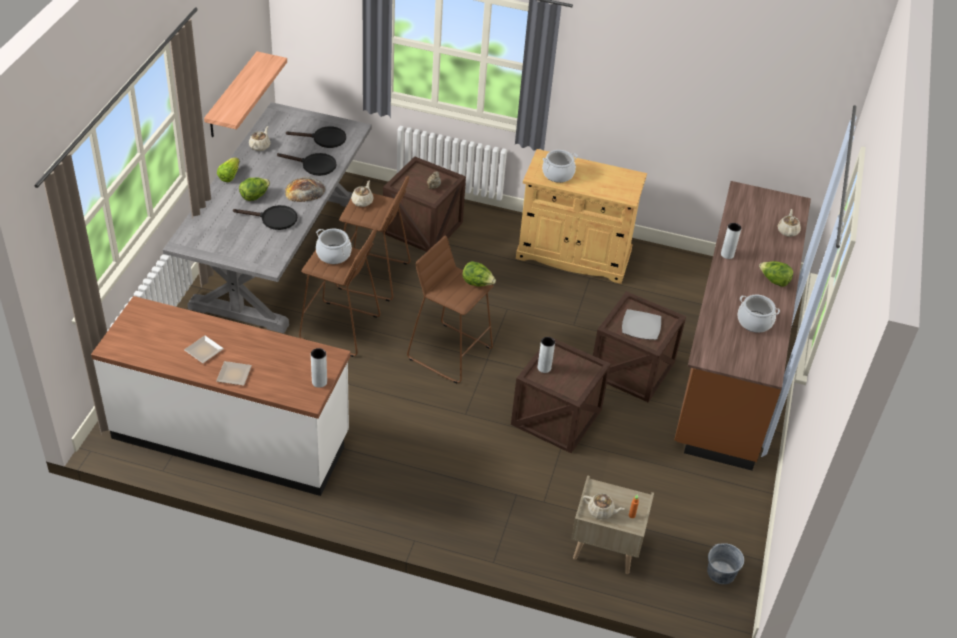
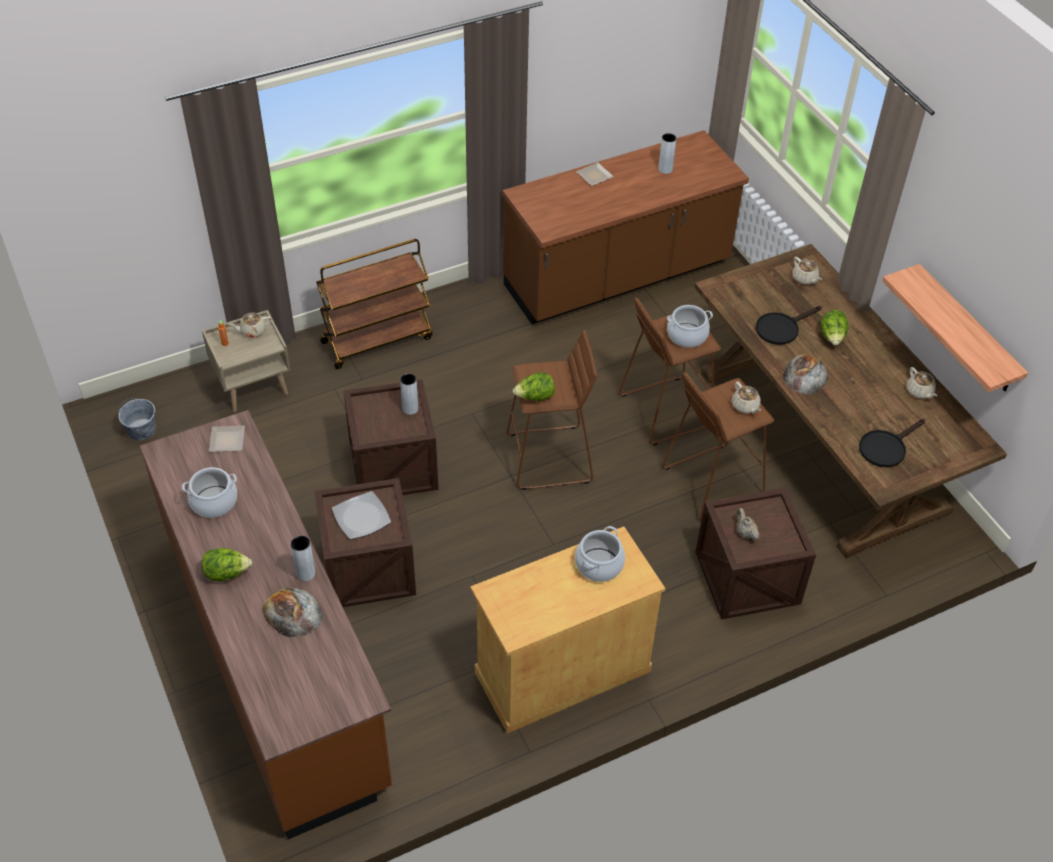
camera: 140 degrees right, 5 degrees up
white counter [91,296,351,496] -> brown counter [503,130,749,324]
grey dining table [163,102,372,333] -> brown dining table [694,244,1007,559]
plate [184,335,224,363] -> plate moved to [209,426,245,452]
lettuce [217,158,240,182] -> none
black frying pan [277,153,336,176] -> none
grey vase [311,348,327,388] -> grey vase moved to [658,133,677,174]
beige teapot [778,209,801,237] -> beige teapot moved to [792,257,822,285]
none -> bread [262,588,323,637]
none -> brown cart [316,239,433,369]

